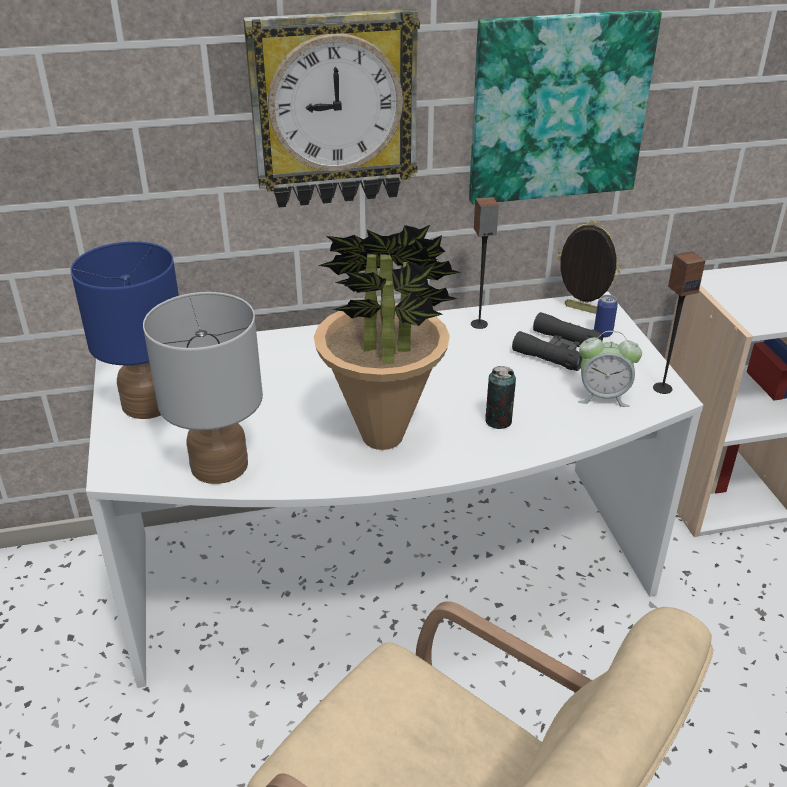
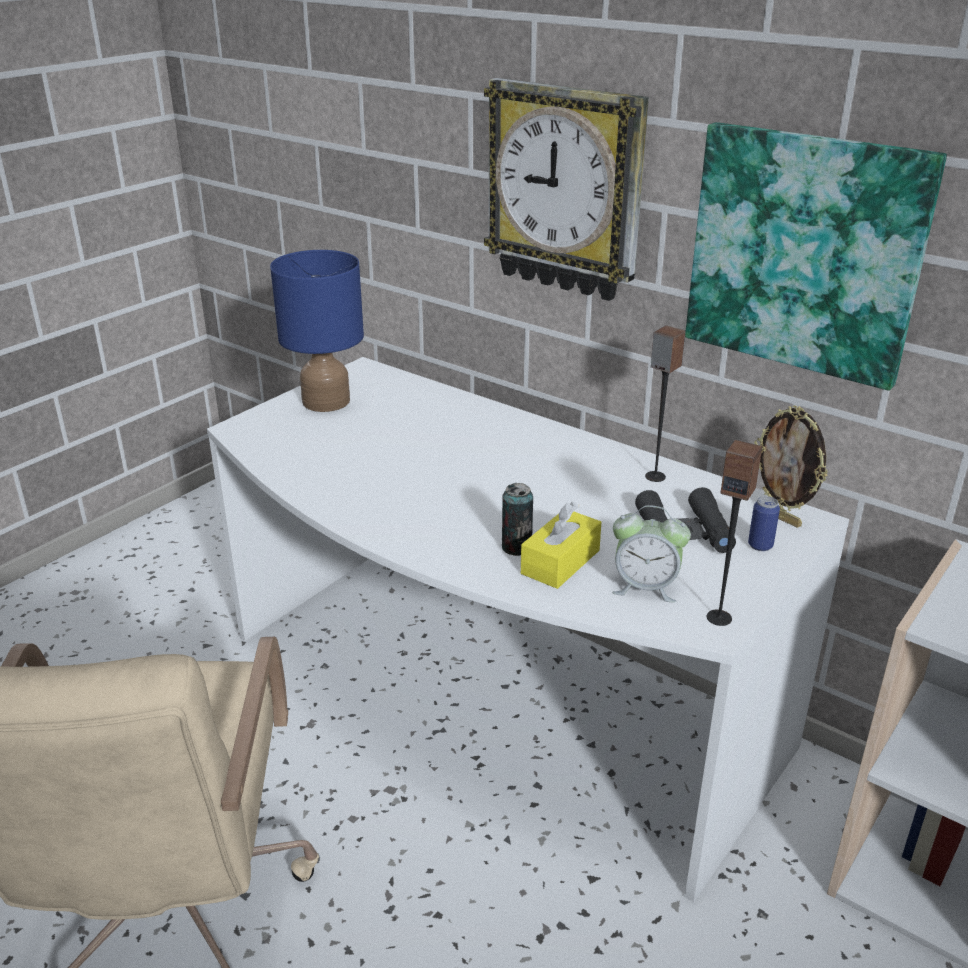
camera: 50 degrees right, 5 degrees down
grey table lamp [143,292,263,484] -> none
potted plant [314,225,461,450] -> none
picture frame [558,220,621,314] -> picture frame turned 150 degrees clockwise [754,405,828,528]
alarm clock [578,331,642,407] -> alarm clock turned 45 degrees counterclockwise [612,505,691,603]
none -> yellow tissue box [521,501,601,589]

